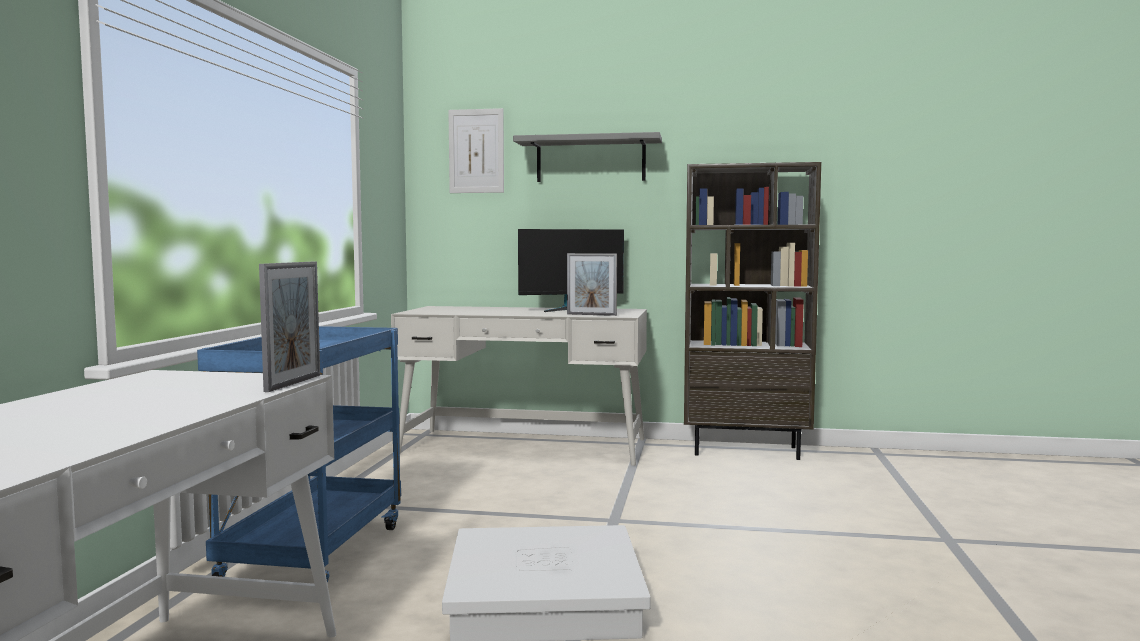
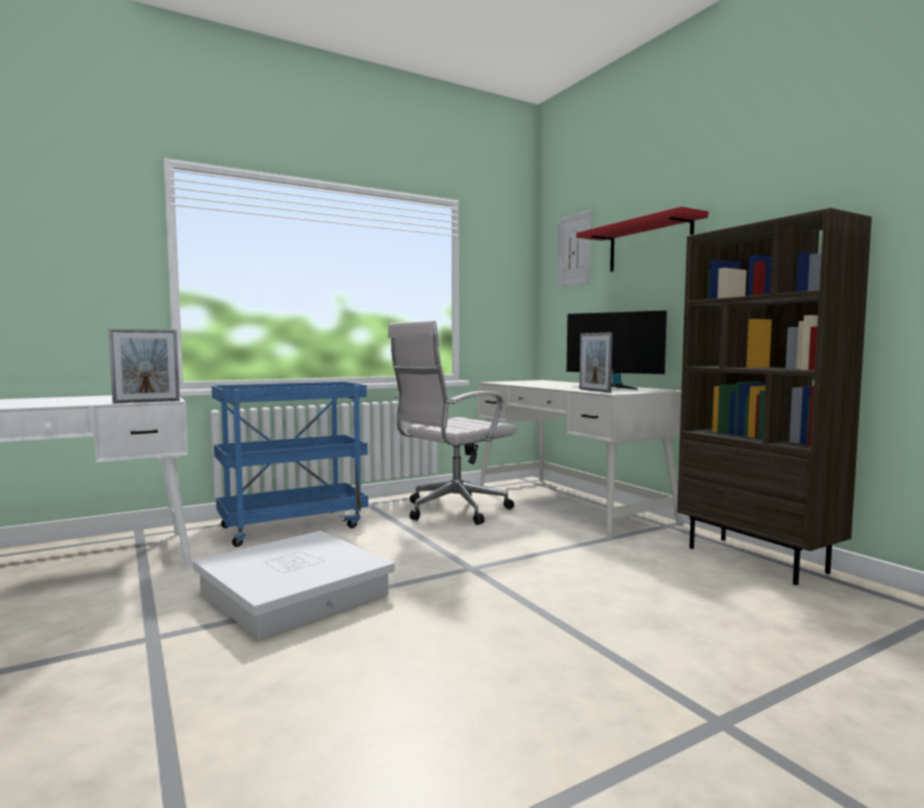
camera: 50 degrees right, 0 degrees up
grey shelf [513,132,662,182] -> red shelf [576,206,708,272]
none -> white office chair [388,321,517,525]

